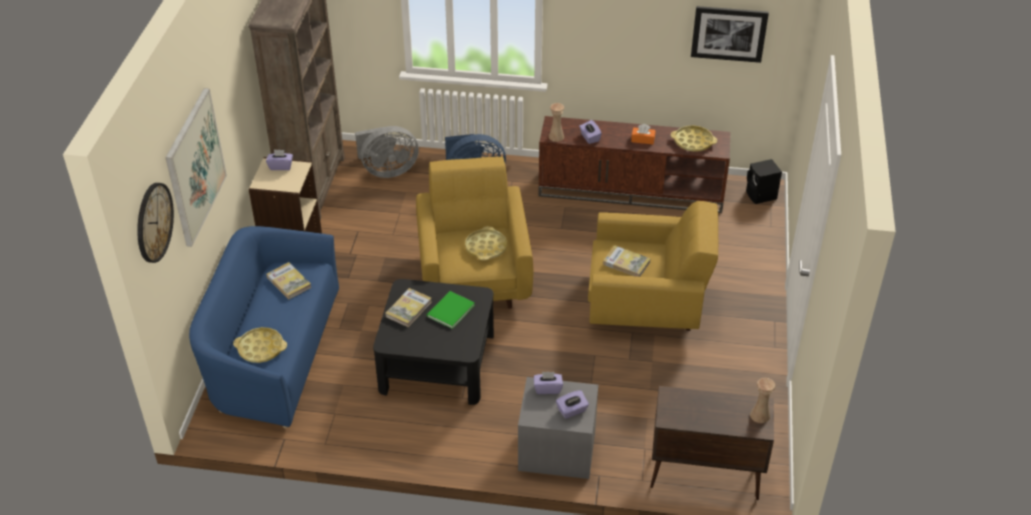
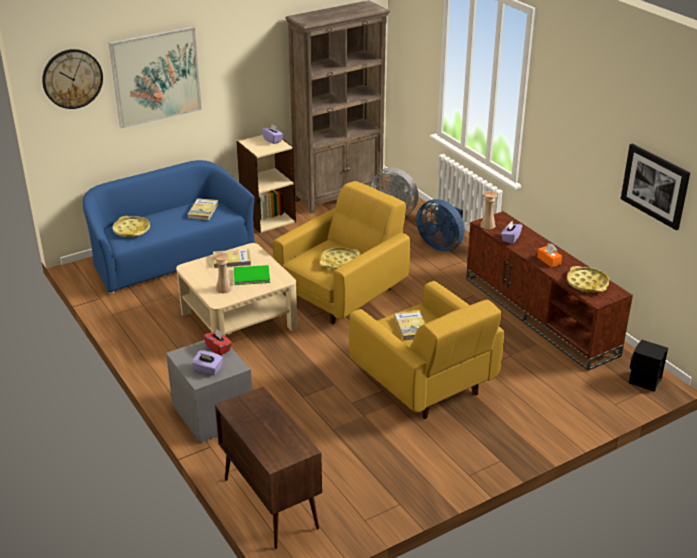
camera: 50 degrees right, 10 degrees down
black coffee table [373,279,494,405] -> beige coffee table [176,243,297,336]
purple tissue box [534,372,563,394] -> red tissue box [204,329,232,355]
beige vase [750,378,776,423] -> beige vase moved to [214,253,232,293]

